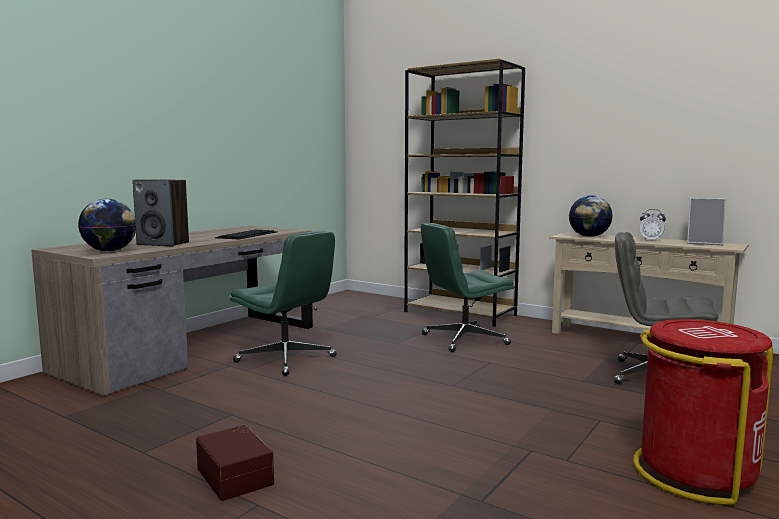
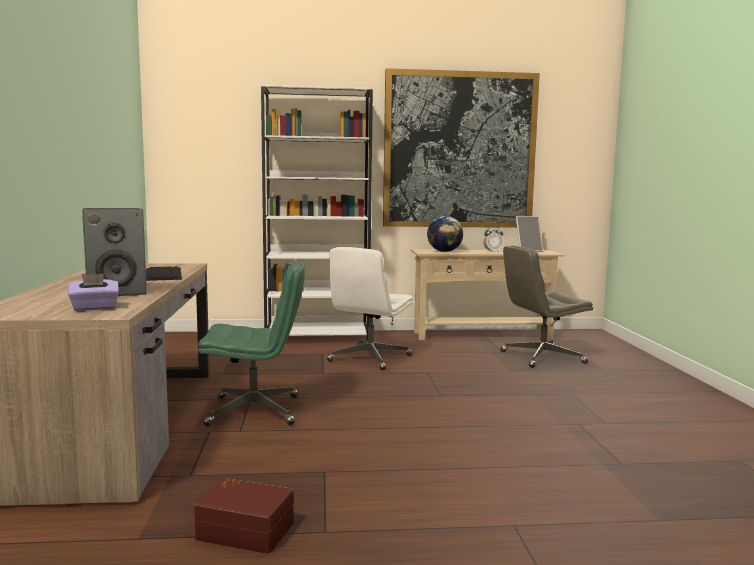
camera: 40 degrees left, 0 degrees up
globe [78,199,136,251] -> purple tissue box [68,273,119,311]
brown storage box [196,425,274,501] -> brown storage box moved to [194,478,294,554]
brown bookcase [404,58,525,327] -> white bookcase [261,85,373,341]
green office chair [421,223,514,352] -> white office chair [327,247,414,370]
red trash can [633,319,773,505] -> none
none -> picture [383,68,540,228]

